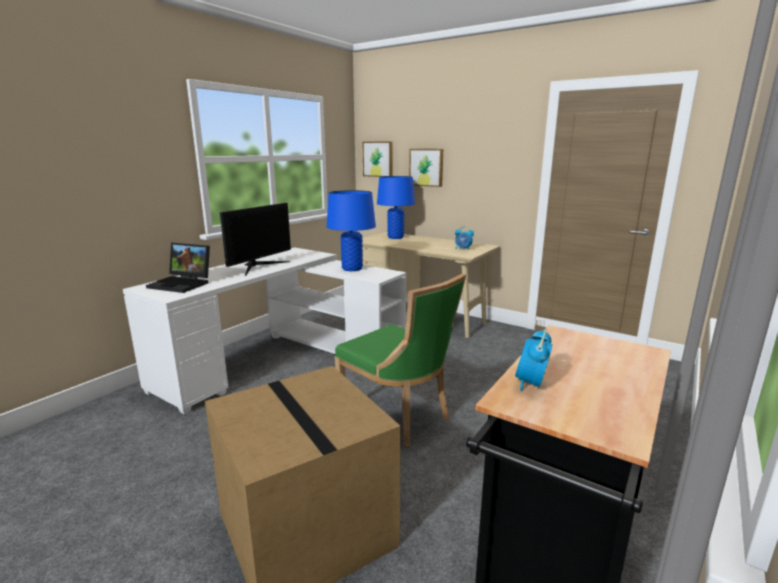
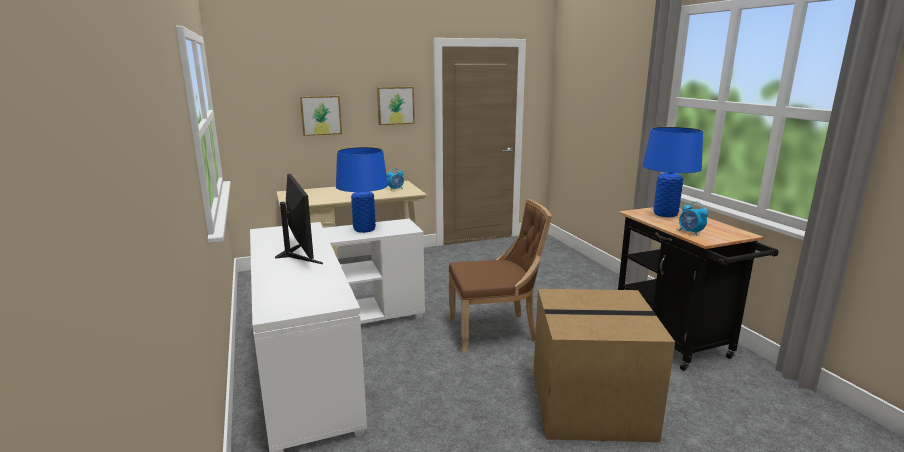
camera: 55 degrees left, 0 degrees up
laptop [146,243,210,293] -> none
green chair [334,274,466,447] -> brown chair [448,199,552,353]
picture [363,142,393,177] -> picture moved to [377,87,415,125]
blue table lamp [377,176,415,239] -> blue table lamp moved to [643,127,703,217]

